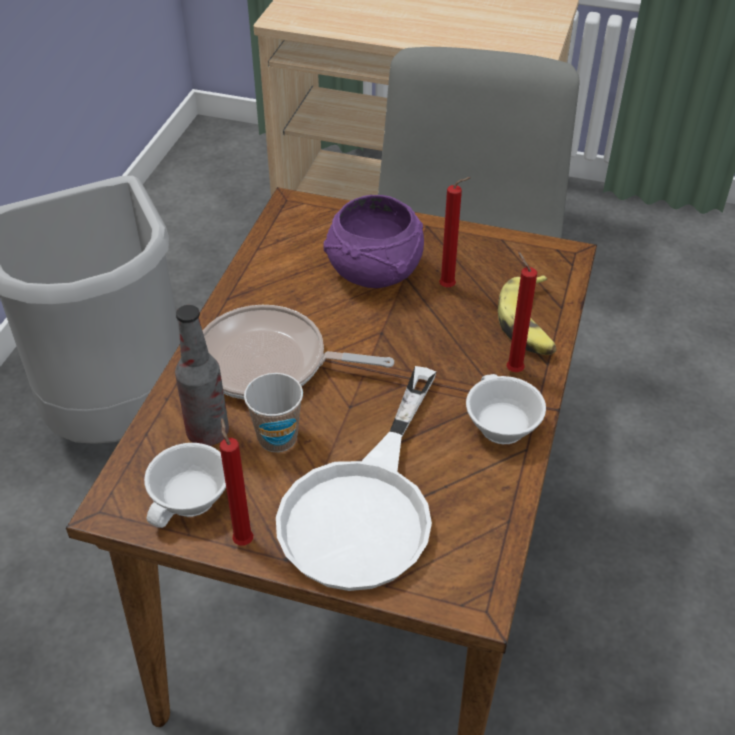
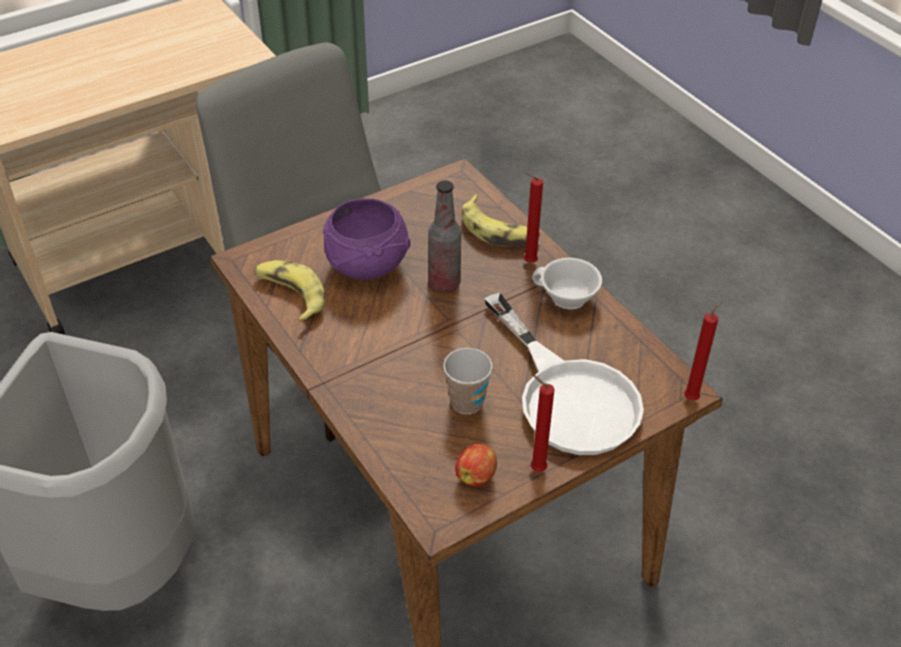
camera: 50 degrees left, 0 degrees up
white cup [144,443,226,528] -> apple [455,444,497,486]
bottle [175,305,229,446] -> bottle moved to [428,180,461,292]
frying pan [203,305,394,399] -> none
red candle [439,177,471,288] -> red candle moved to [684,301,722,401]
none -> banana [254,260,326,323]

